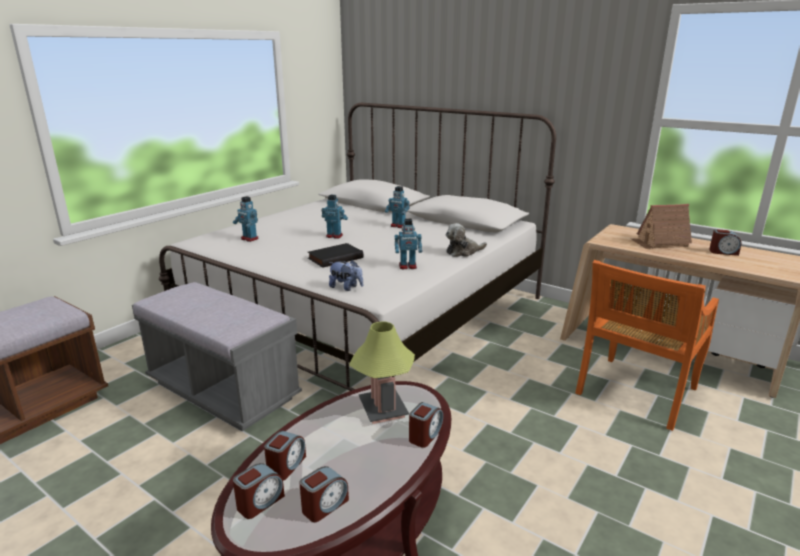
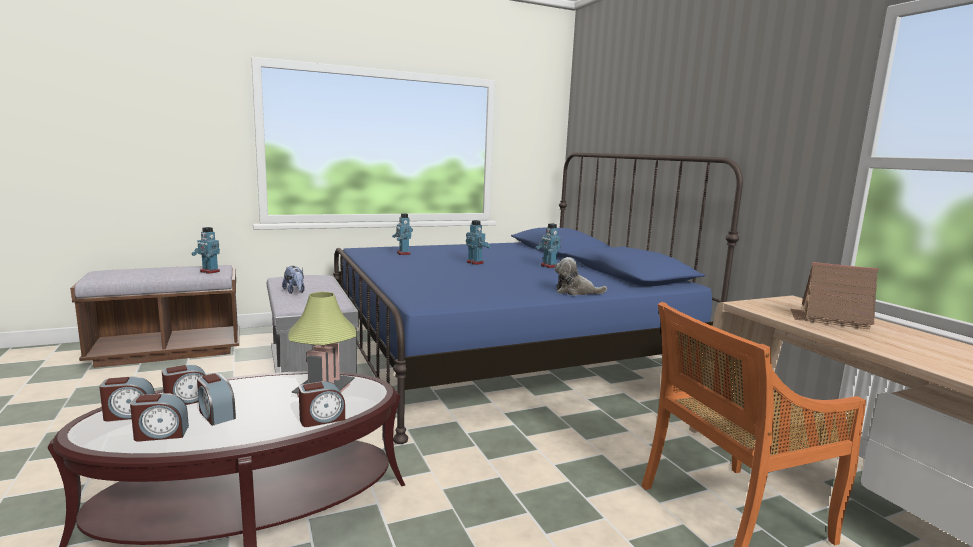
camera: 30 degrees right, 10 degrees down
white bed [159,103,556,391] -> blue bed [333,153,743,444]
black book [307,243,363,268] -> none
plush toy [329,260,363,291] -> plush toy moved to [282,266,305,294]
toy robot [395,219,422,269] -> toy robot moved to [191,227,220,274]
alarm clock [709,229,742,256] -> alarm clock moved to [197,373,236,426]

